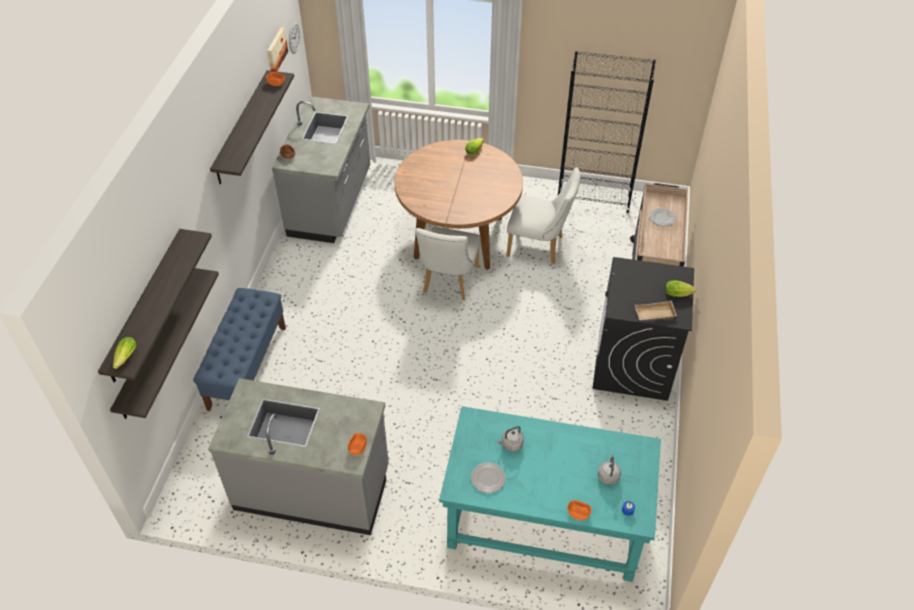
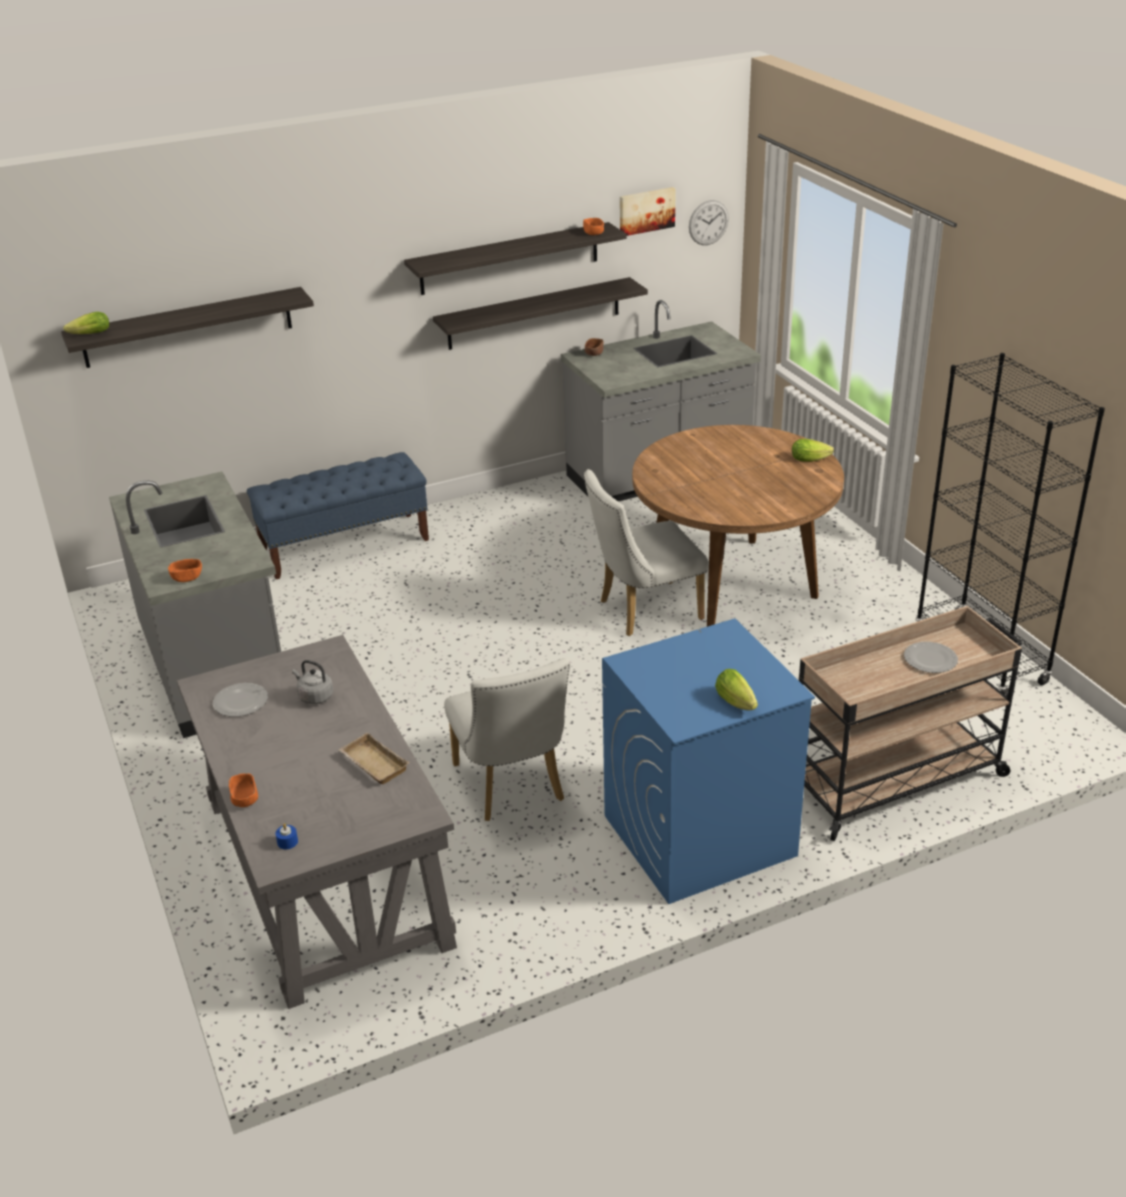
camera: 55 degrees right, 15 degrees down
shelf [110,268,219,419] -> shelf moved to [433,277,648,350]
turquoise desk [439,406,661,582] -> grey desk [177,635,457,1009]
white chair [507,167,580,264] -> white chair moved to [444,658,570,821]
black washing machine [593,257,694,401] -> blue washing machine [602,618,815,904]
grey kettle [598,454,621,485] -> none
beige tray [635,301,677,320] -> beige tray moved to [338,732,409,784]

